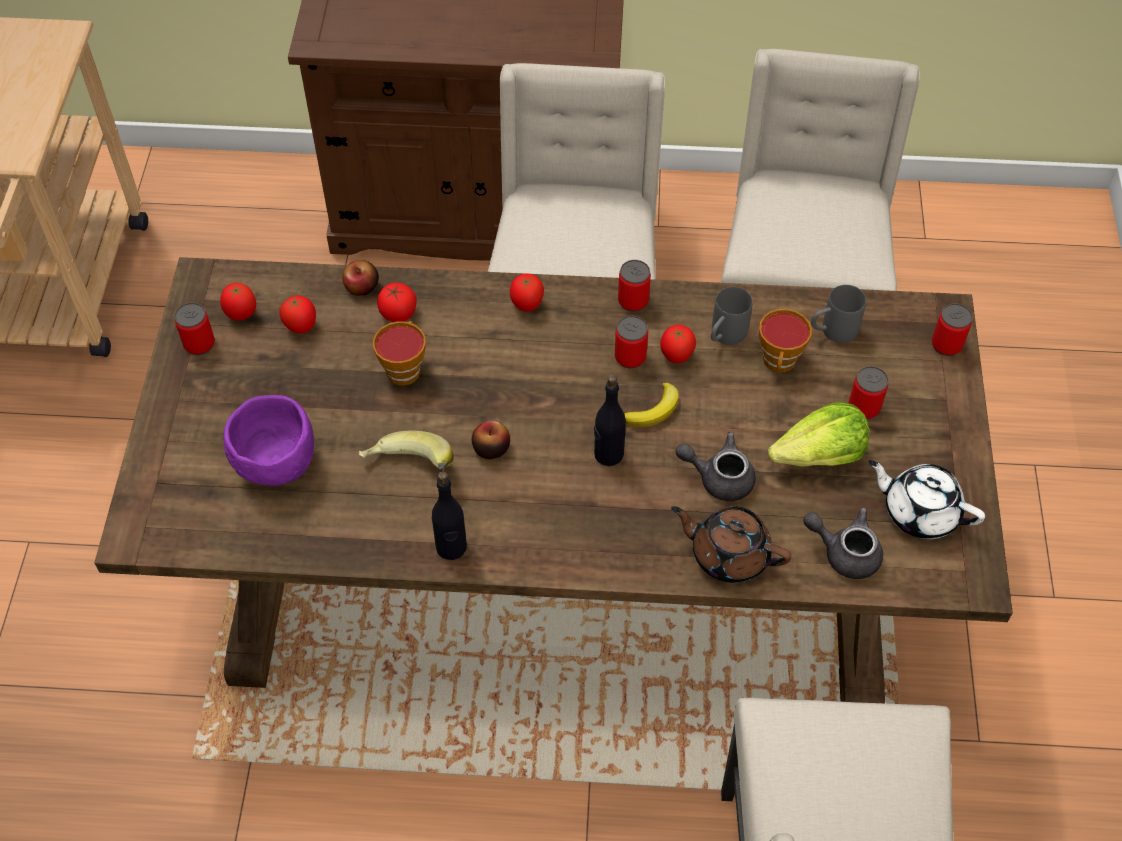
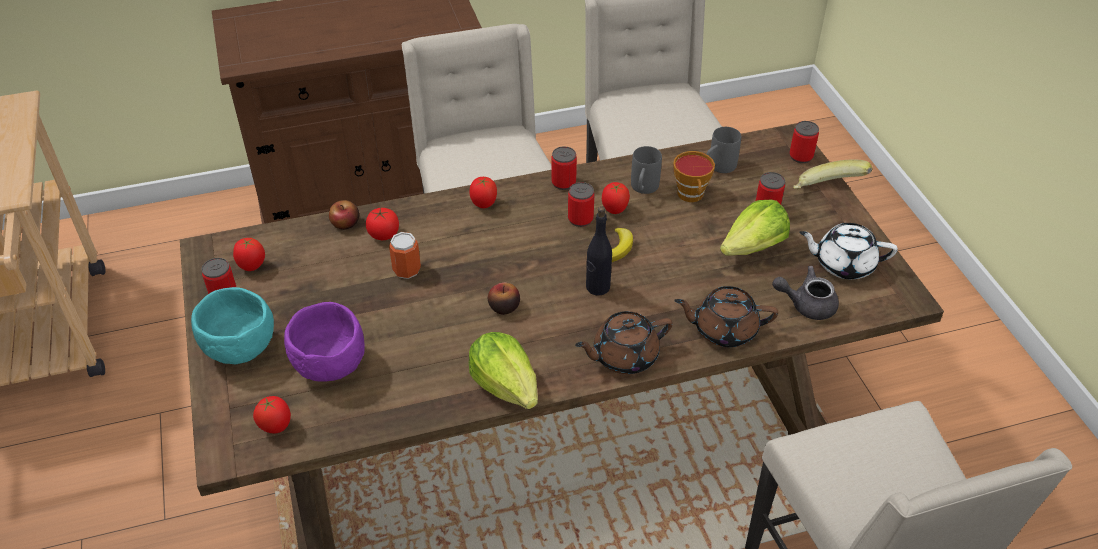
camera: 20 degrees left, 10 degrees down
tomato [279,296,316,334] -> tomato moved to [253,396,291,434]
banana [358,431,454,469] -> banana moved to [793,160,873,189]
cup [373,321,426,386] -> can [389,232,421,279]
black bottle [432,471,467,560] -> lettuce [469,332,538,409]
grey teapot [676,432,756,501] -> none
none -> turquoise bowl [191,287,274,364]
none -> brown teapot [575,311,672,374]

